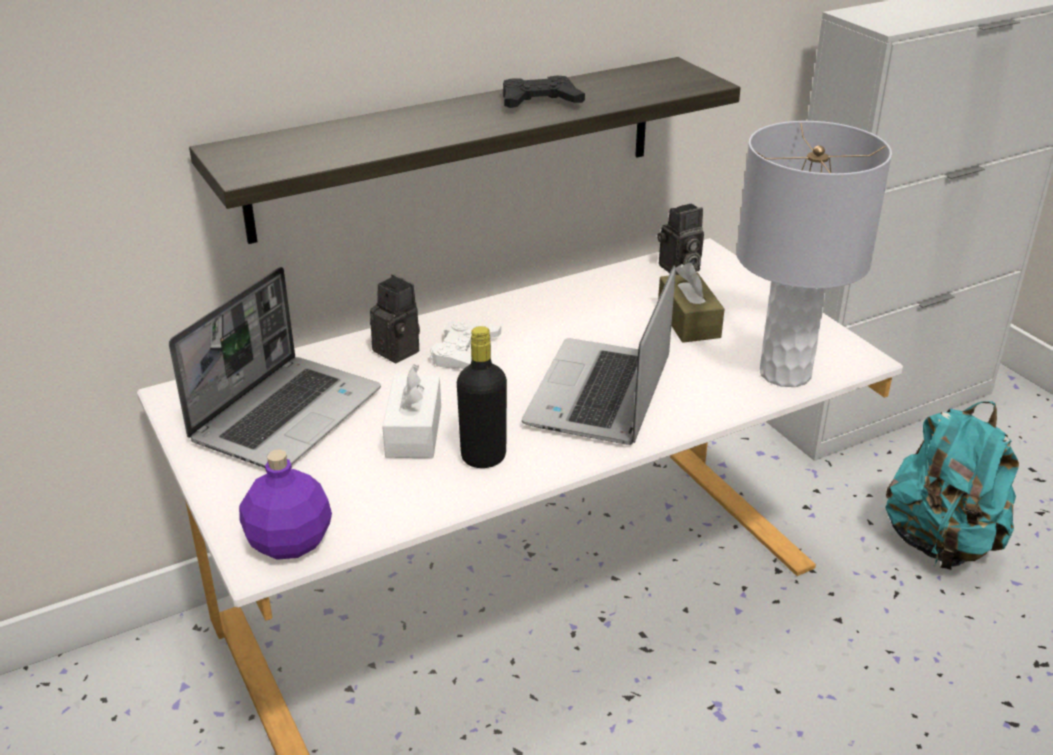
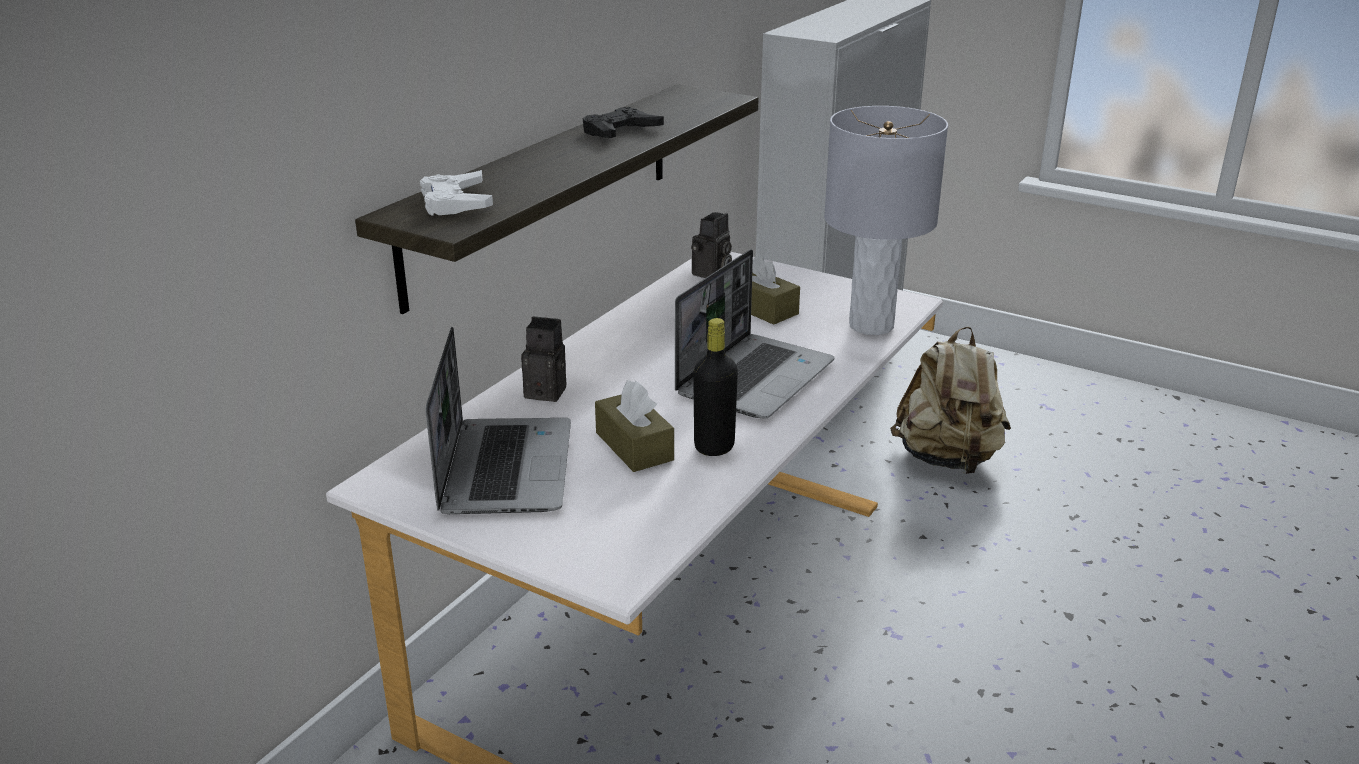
camera: 30 degrees left, 5 degrees down
purple bottle [239,450,332,560] -> none
white tissue box [382,364,441,458] -> brown tissue box [595,380,674,472]
white game controller [430,321,501,369] -> white game controller moved to [420,170,493,216]
laptop [522,265,675,445] -> laptop turned 135 degrees counterclockwise [675,249,835,418]
turquoise backpack [885,401,1019,570] -> beige backpack [890,326,1011,474]

